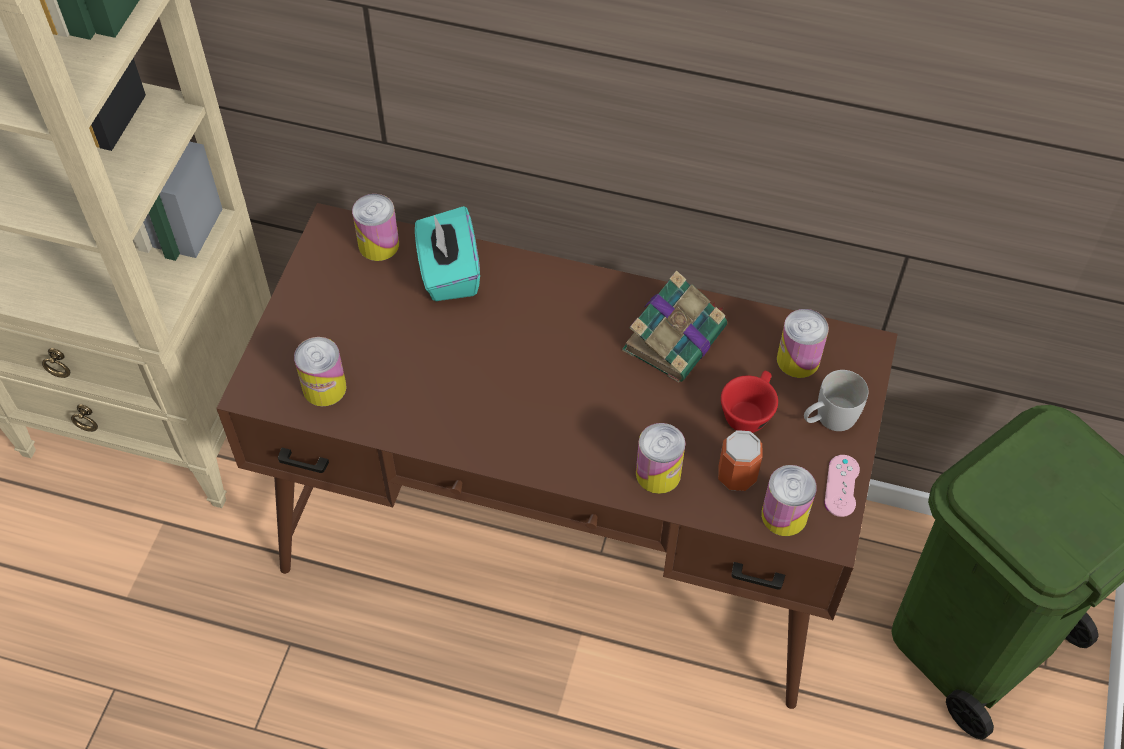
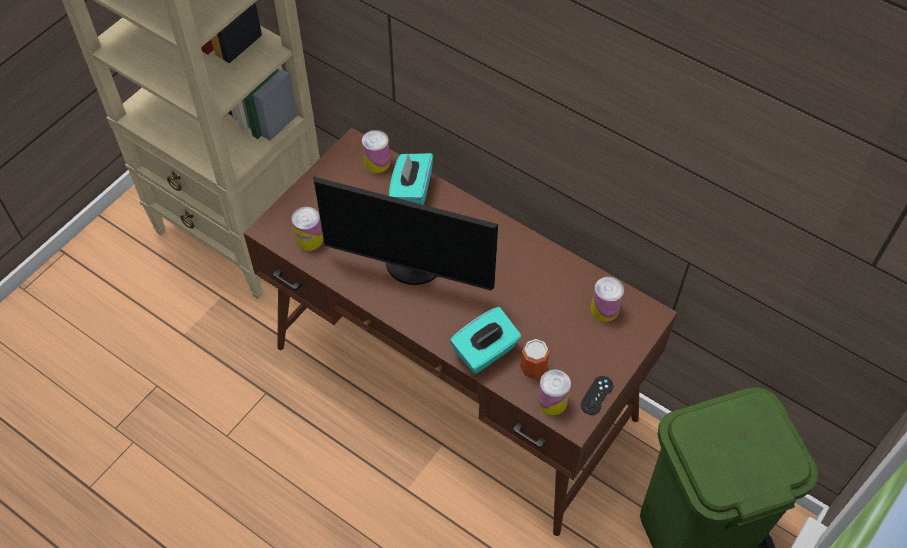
camera: 20 degrees right, 0 degrees up
book [622,270,727,382] -> none
can [636,423,686,494] -> turquoise tissue box [450,307,521,374]
red cup [721,371,778,433] -> none
white mug [804,370,868,431] -> none
pink game controller [825,455,860,517] -> black game controller [581,376,613,415]
none -> monitor [313,176,498,290]

